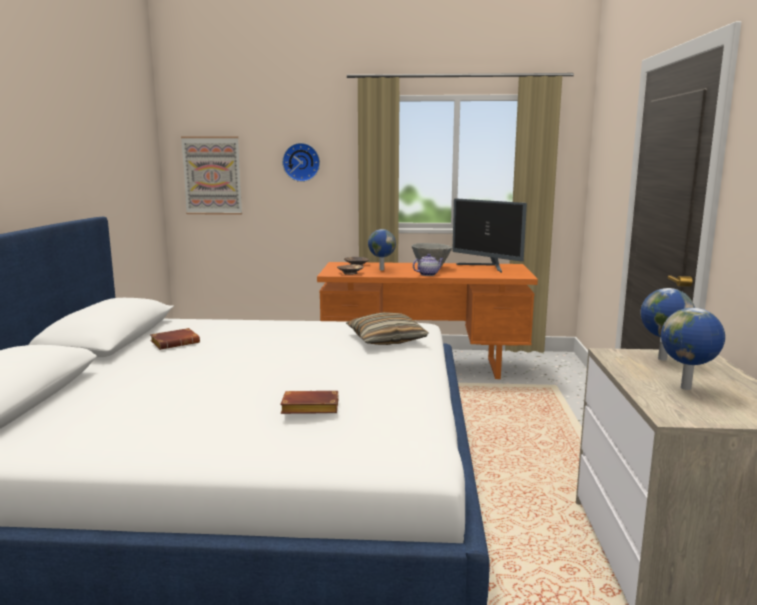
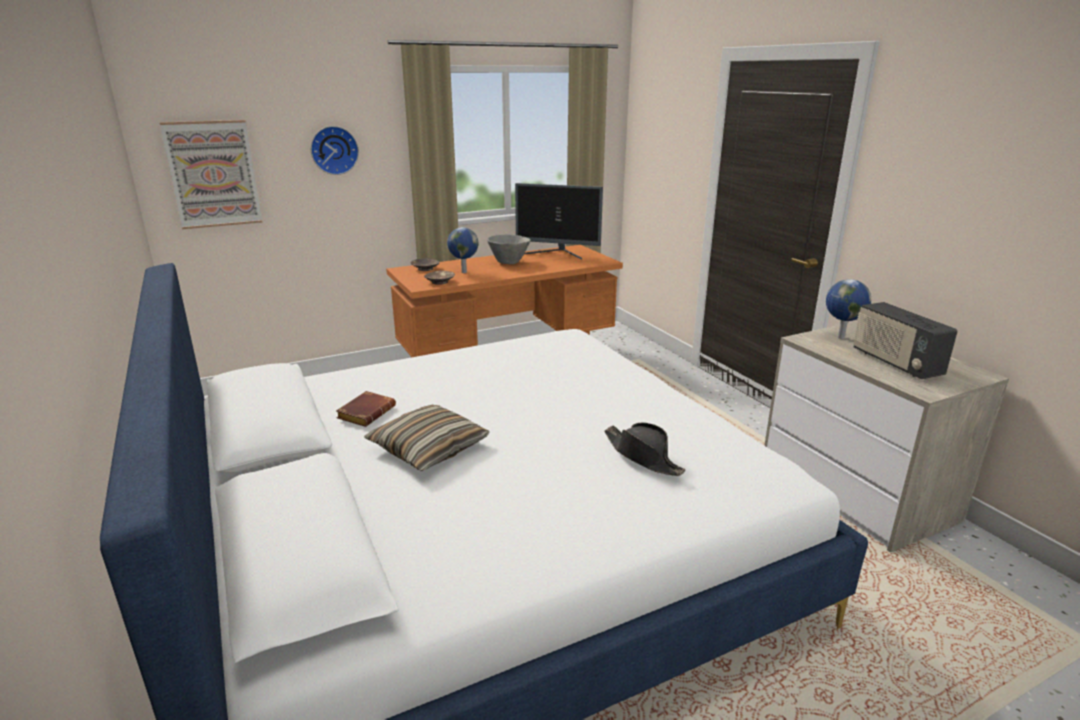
camera: 30 degrees left, 10 degrees up
brown book [280,391,338,414] -> black hat [604,422,686,476]
pillow [346,312,429,345] -> pillow moved to [364,405,490,471]
teapot [413,254,444,276] -> none
globe [661,308,725,390] -> radio [853,302,958,379]

